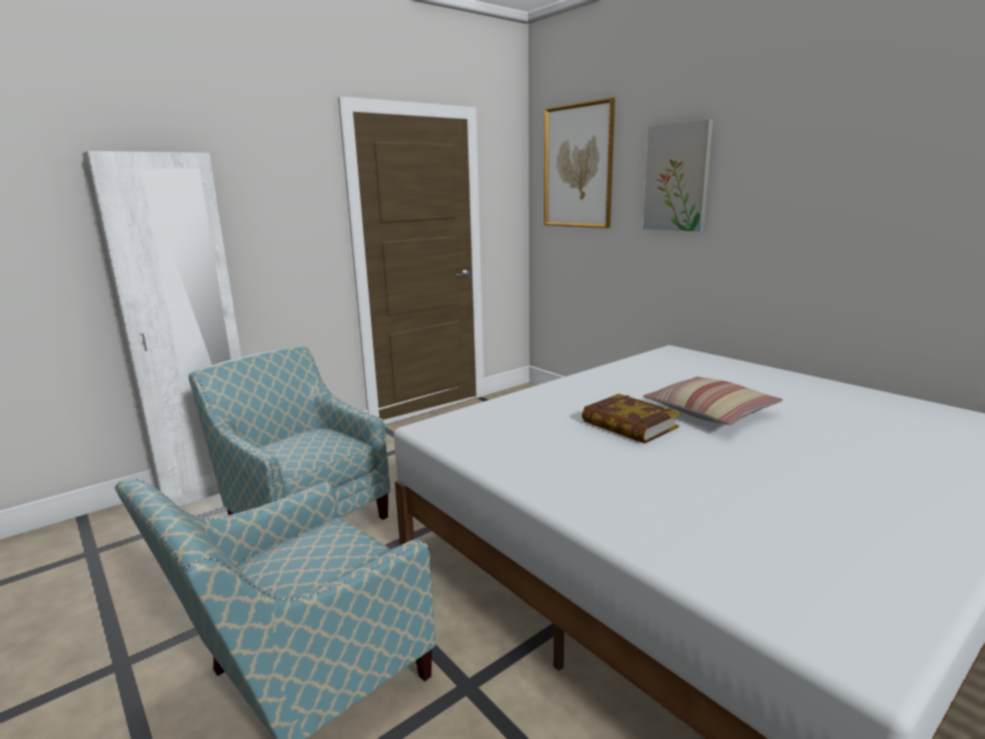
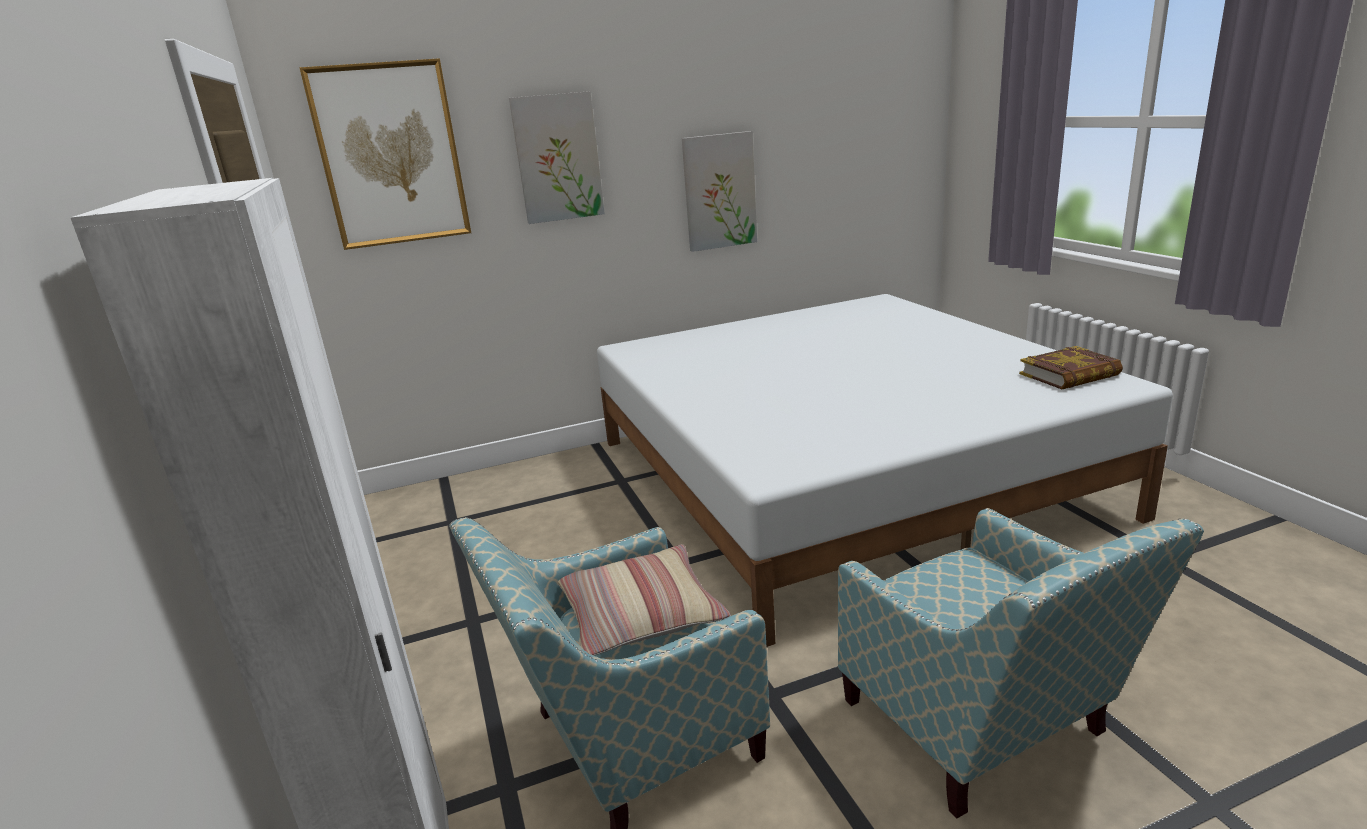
camera: 70 degrees left, 5 degrees up
book [582,394,681,443] -> book moved to [1019,346,1123,389]
pillow [643,376,783,425] -> pillow moved to [558,544,731,656]
none -> picture [682,131,757,252]

